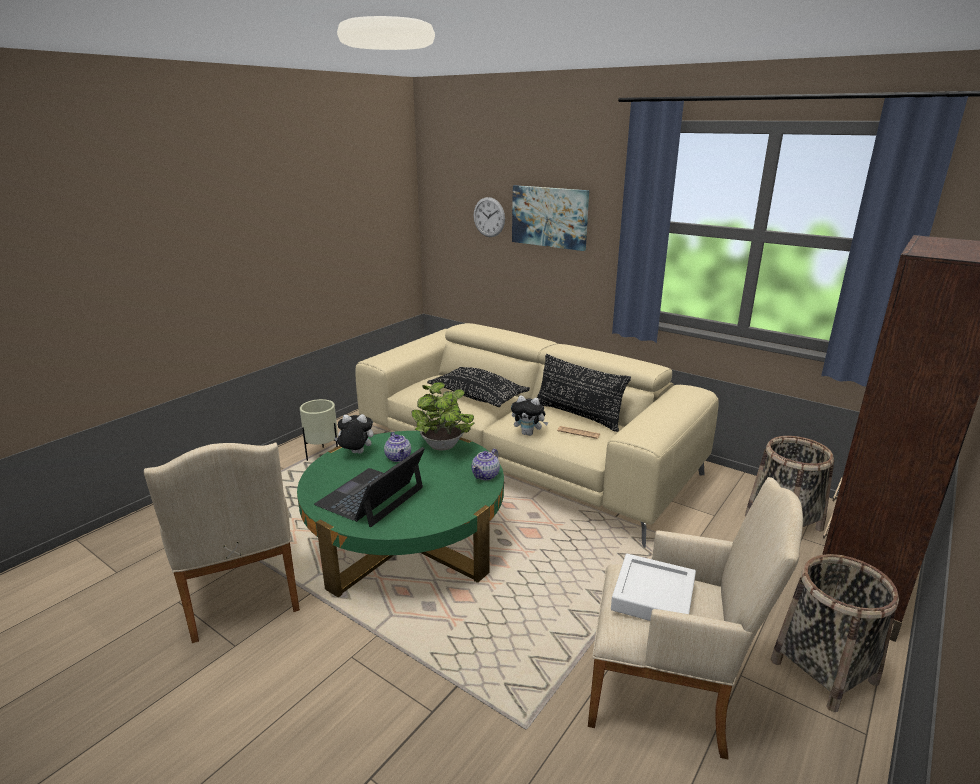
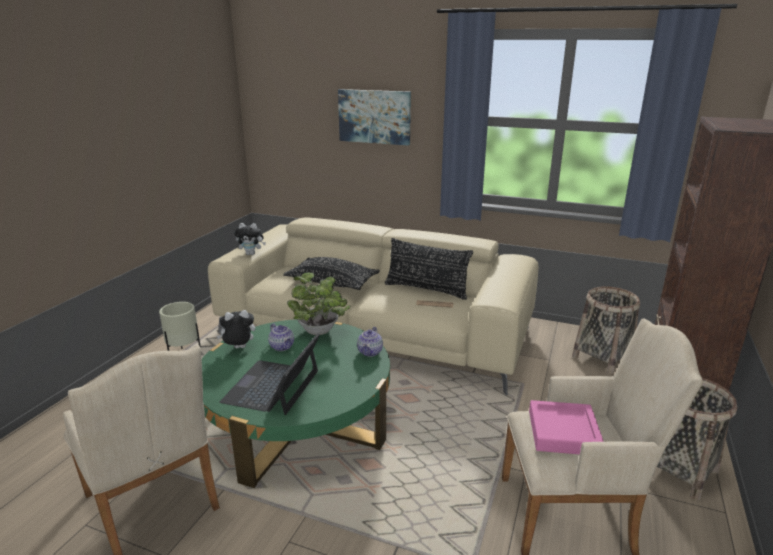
camera: 15 degrees left, 0 degrees up
wall clock [474,197,505,237] -> none
plush toy [511,395,548,436] -> plush toy moved to [234,223,266,255]
white tray [611,554,696,621] -> pink tray [529,400,604,455]

